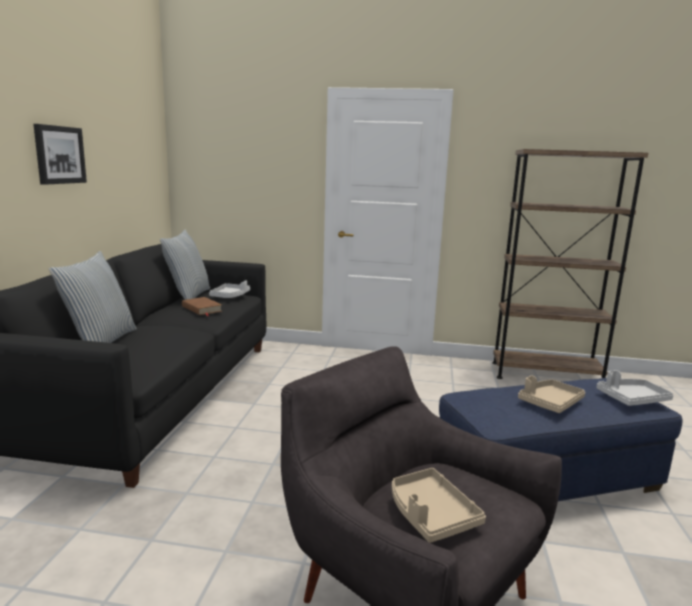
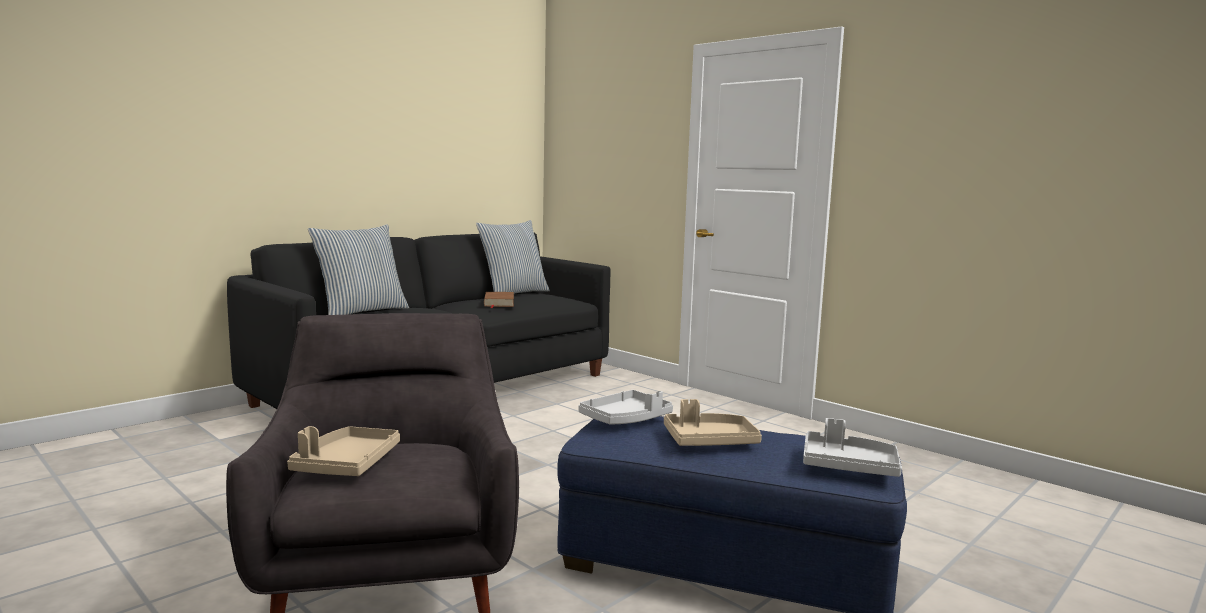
camera: 35 degrees right, 5 degrees down
picture [33,124,87,185] -> none
grey tray [209,281,250,298] -> grey tray moved to [578,390,673,424]
brown bookcase [492,149,648,379] -> none

